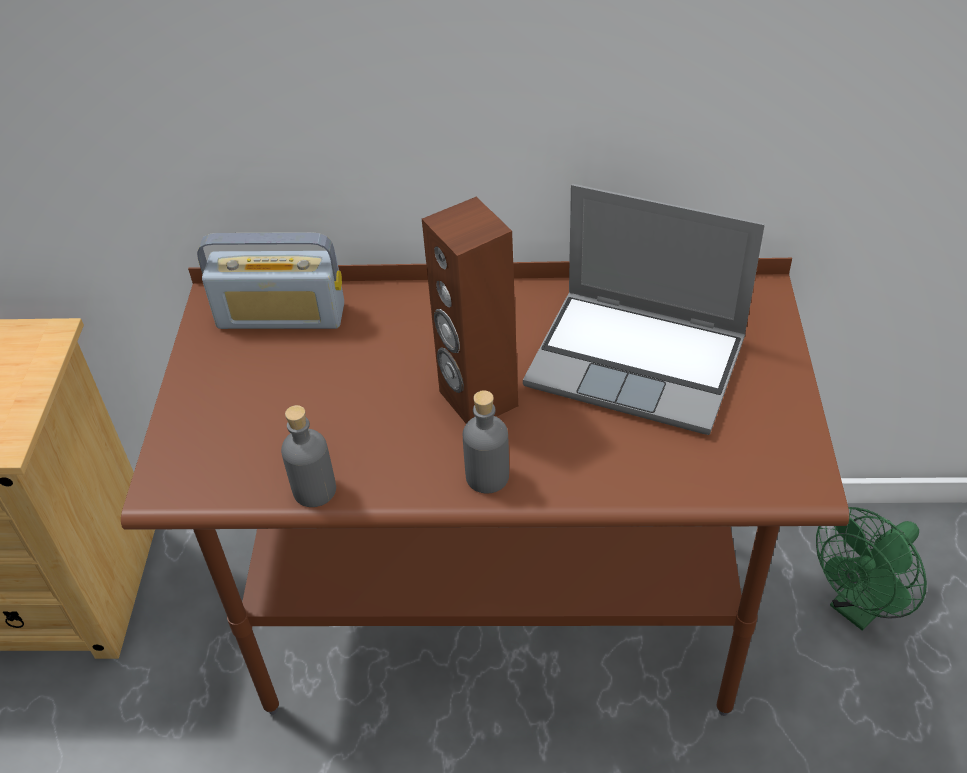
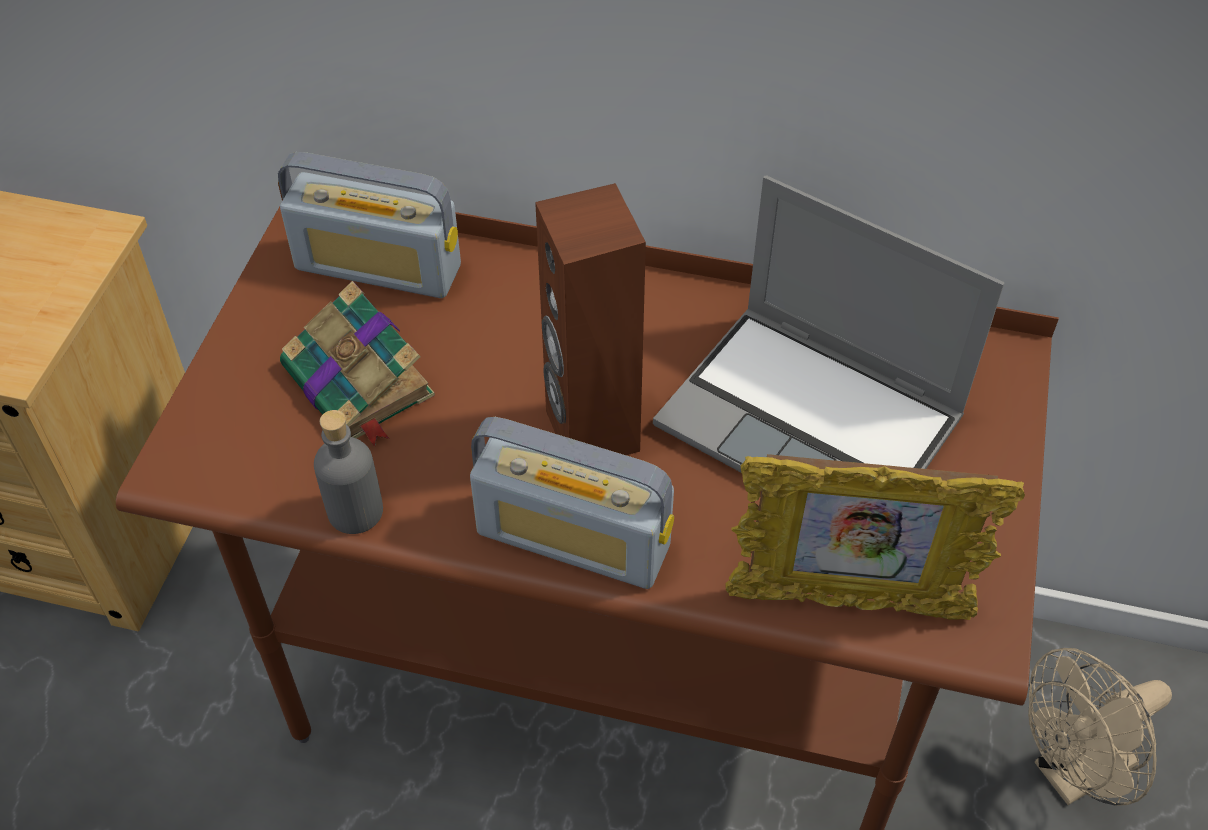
camera: 10 degrees right, 5 degrees up
grey bottle [463,390,509,494] -> radio [470,417,674,589]
green fan [816,507,927,631] -> beige fan [1028,648,1172,805]
none -> book [280,281,435,447]
none -> picture frame [726,454,1025,620]

